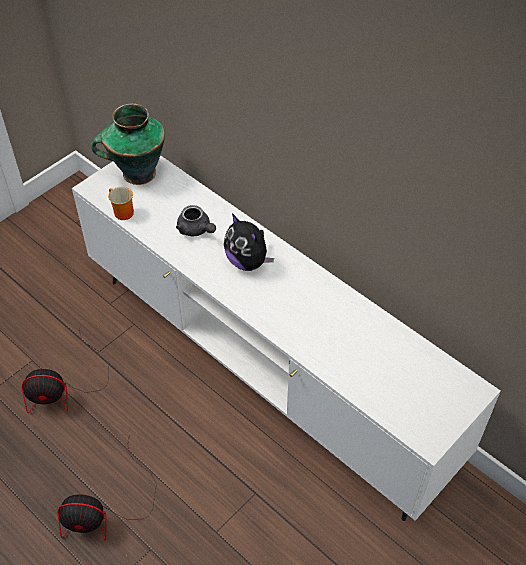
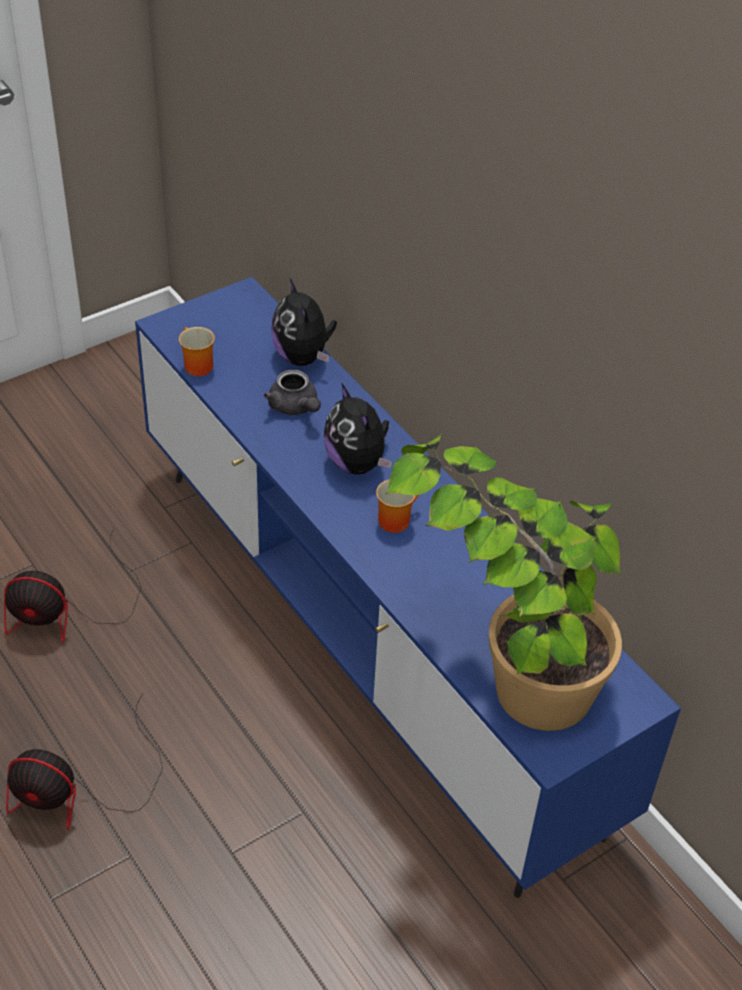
camera: 10 degrees right, 5 degrees down
white tv stand [72,155,501,521] -> blue tv stand [135,277,681,898]
vase [91,104,165,185] -> none
none -> plush toy [271,279,337,366]
none -> mug [376,479,419,533]
none -> potted plant [385,434,622,731]

